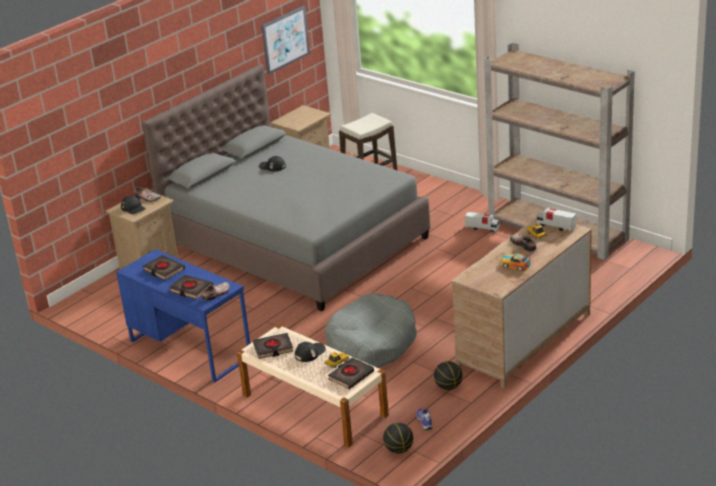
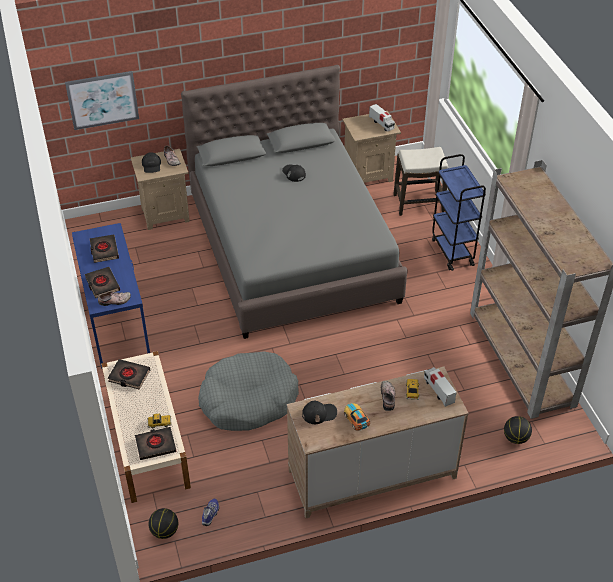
camera: 30 degrees right, 15 degrees up
picture [261,6,310,75] -> picture moved to [65,71,139,130]
black cap [295,342,326,362] -> black cap moved to [302,401,337,424]
basketball [434,361,462,390] -> basketball moved to [504,416,532,444]
toy truck [465,212,499,233] -> toy truck moved to [369,104,395,131]
none -> blue cart [432,154,486,271]

